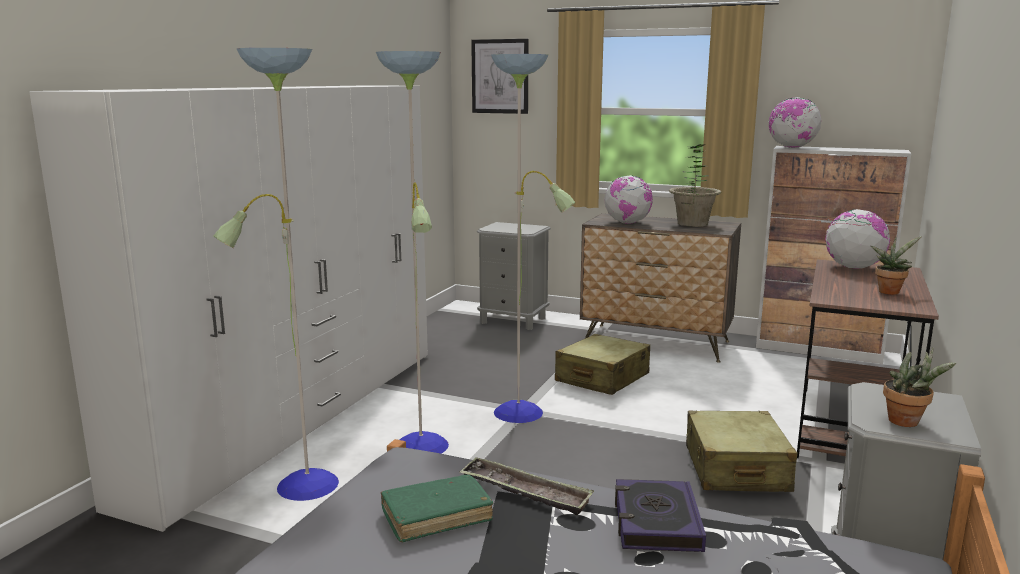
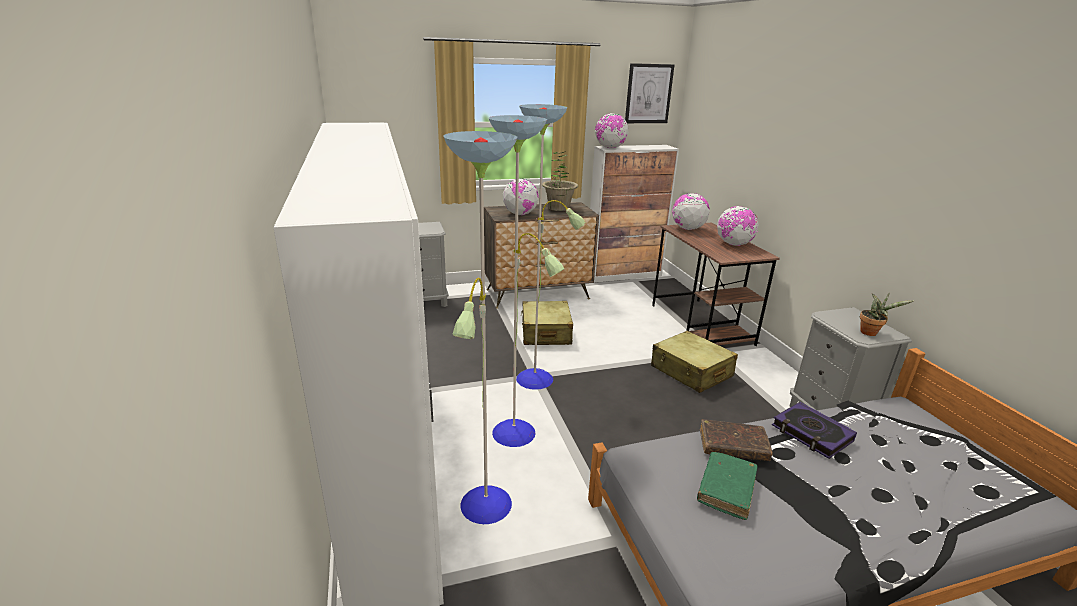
camera: 40 degrees left, 10 degrees up
tray [459,457,594,515] -> brown book [700,419,773,461]
picture [471,39,529,114] -> picture moved to [625,63,674,123]
potted plant [871,236,922,295] -> globe [717,206,758,246]

